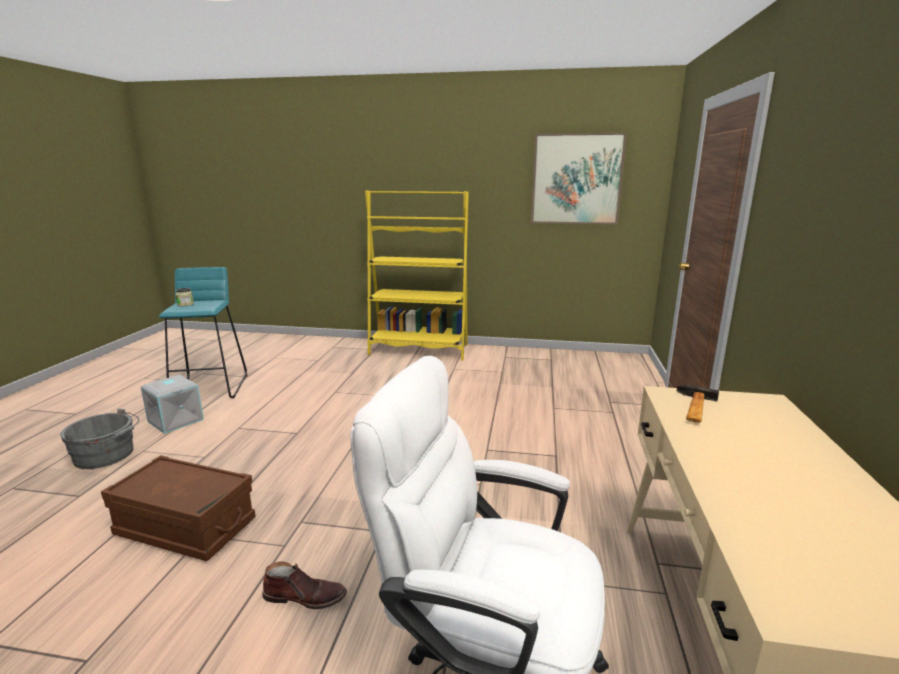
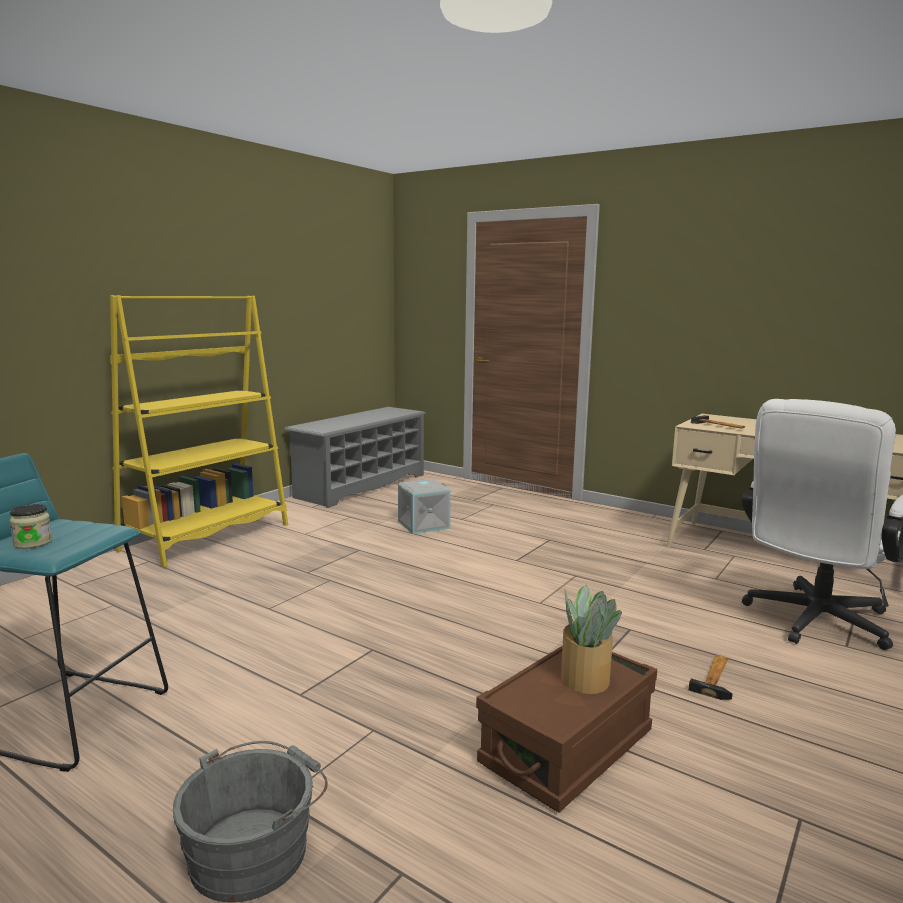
camera: 65 degrees left, 5 degrees down
grey storage box [141,375,204,434] -> grey storage box moved to [398,479,451,534]
brown boot [262,561,347,609] -> hammer [689,655,733,700]
picture [531,133,627,225] -> none
none -> grey shoe rack [284,407,426,508]
none -> potted plant [561,585,622,694]

